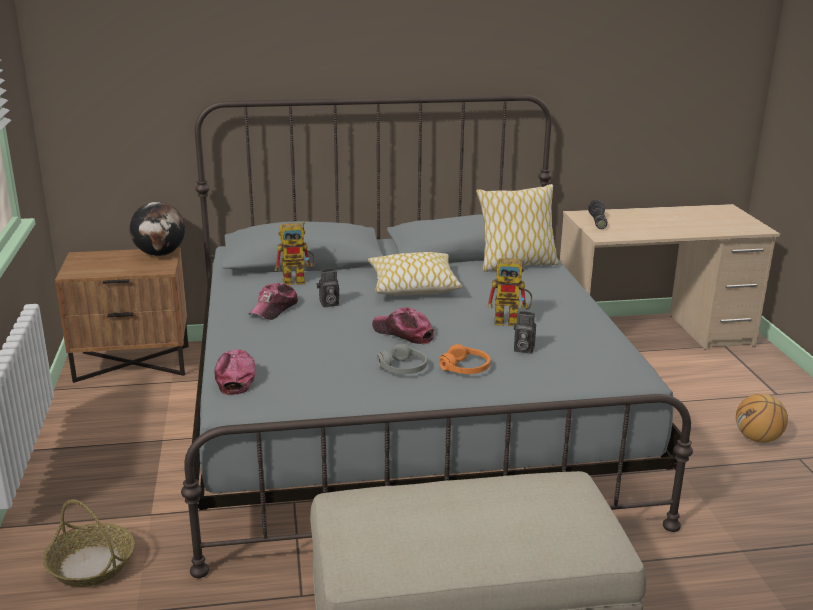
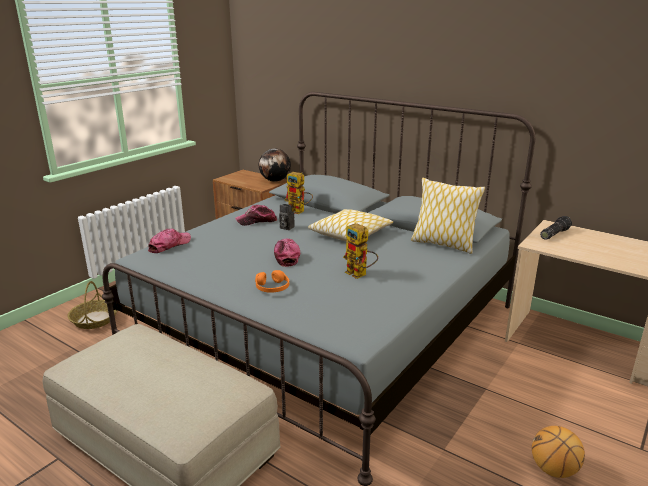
camera: 45 degrees right, 0 degrees up
grey headphones [377,344,427,374] -> none
camera [514,311,536,354] -> none

